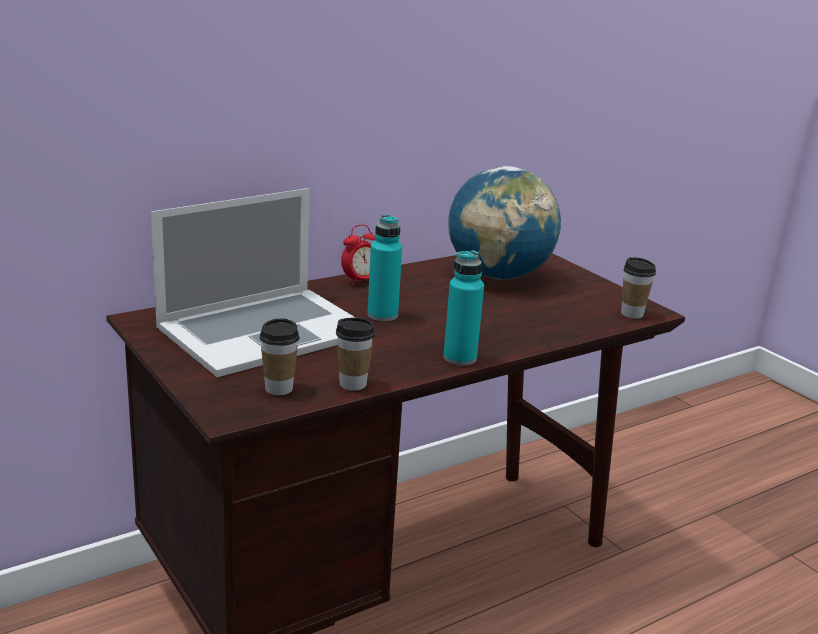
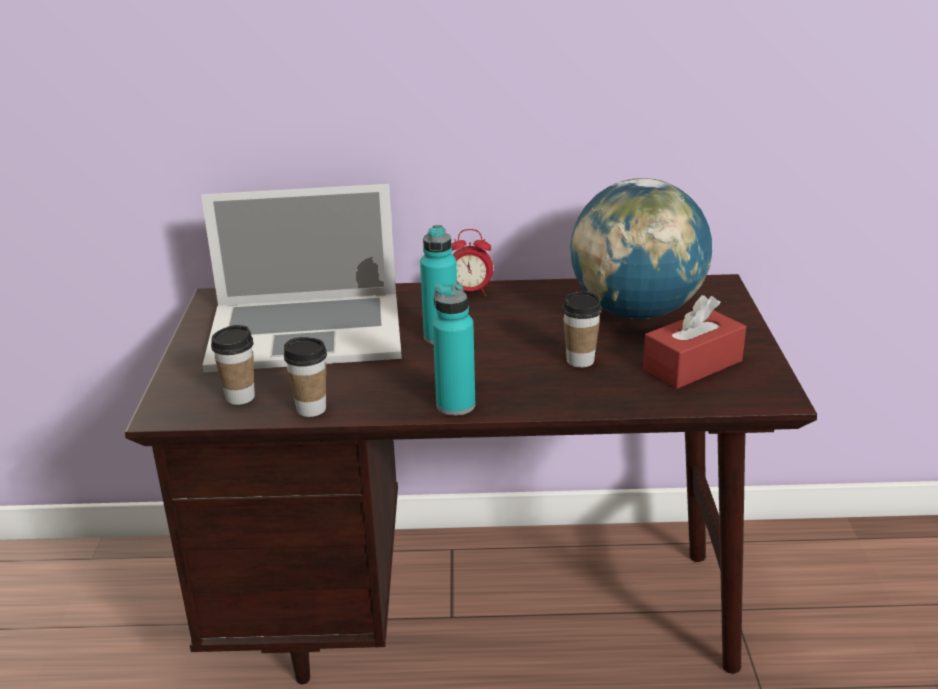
camera: 35 degrees right, 5 degrees up
cup [621,257,656,319] -> cup moved to [562,291,602,368]
none -> red tissue box [643,295,746,389]

